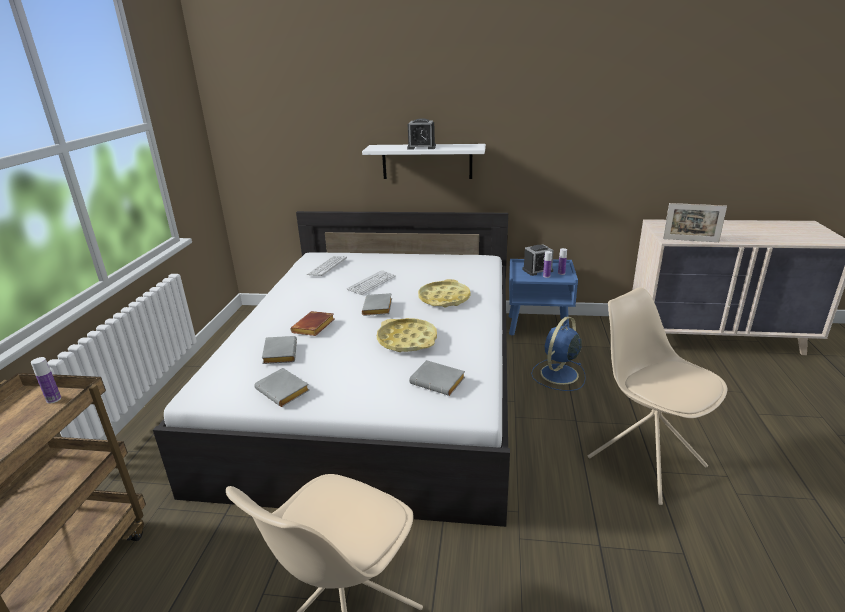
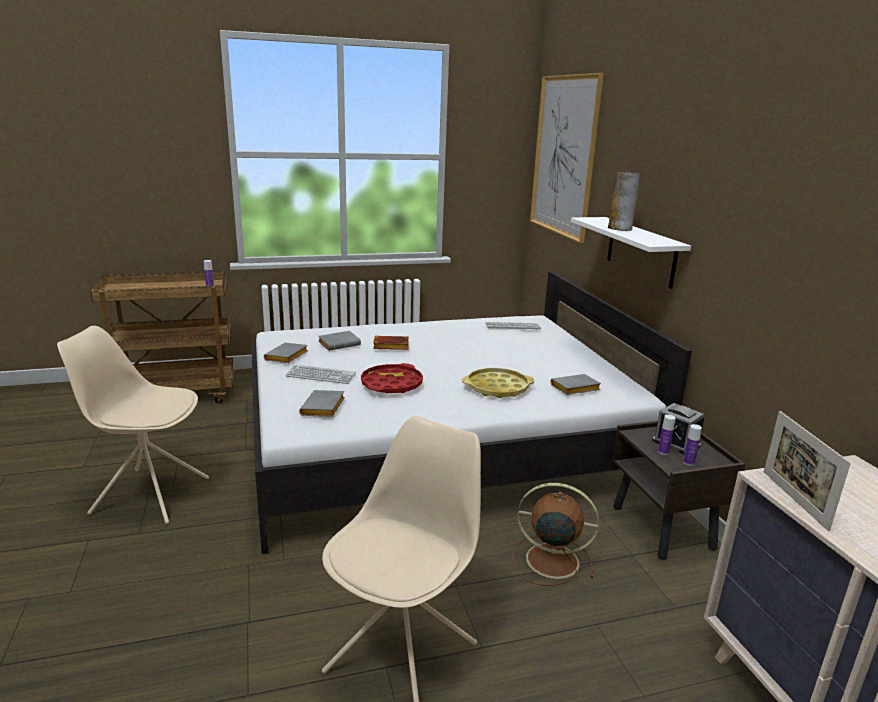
camera: 65 degrees right, 5 degrees down
keyboard [347,270,395,295] -> keyboard moved to [285,364,356,384]
grey book [362,293,392,316] -> grey book moved to [550,374,601,395]
yellow tray [377,318,437,352] -> red tray [361,363,423,393]
alarm clock [407,118,436,150] -> vase [608,171,639,231]
blue nightstand [509,259,578,335] -> brown nightstand [612,421,746,560]
blue fan [531,317,586,391] -> brown fan [512,483,599,586]
none -> picture [530,73,604,243]

